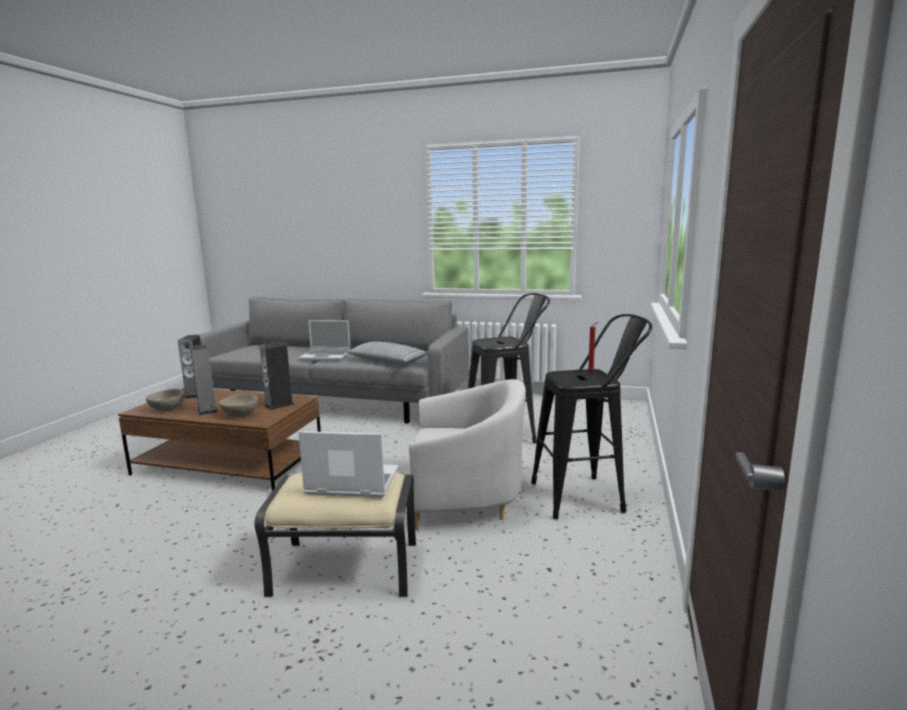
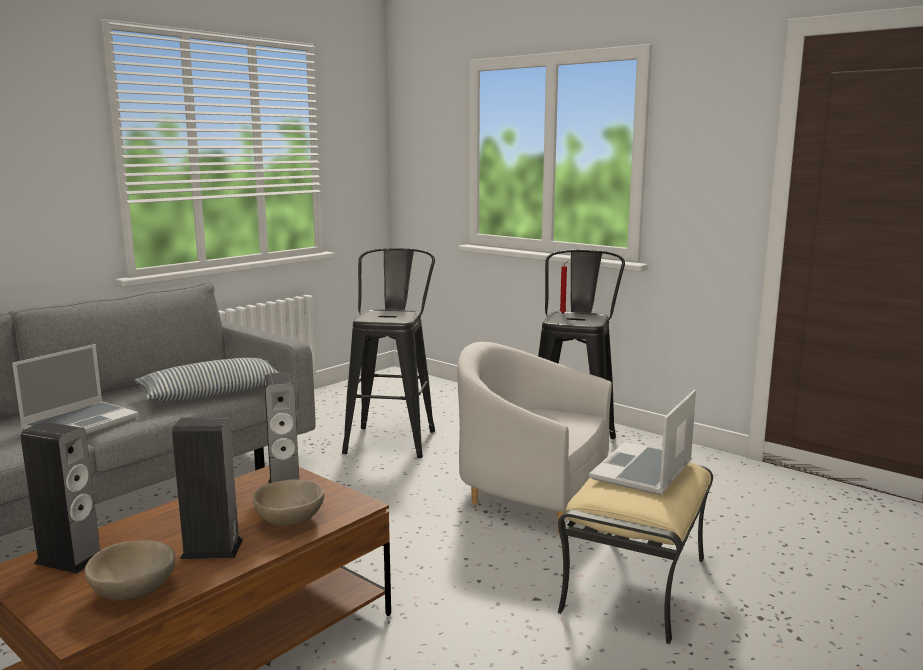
camera: 65 degrees left, 0 degrees up
white armchair [409,379,526,531] -> white armchair turned 90 degrees counterclockwise [457,342,612,534]

